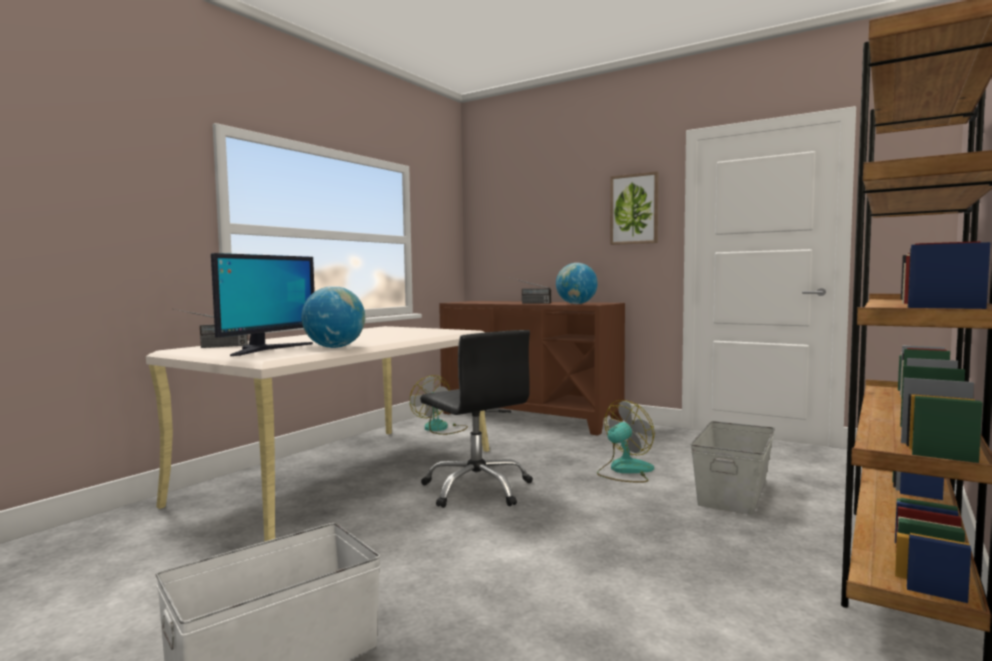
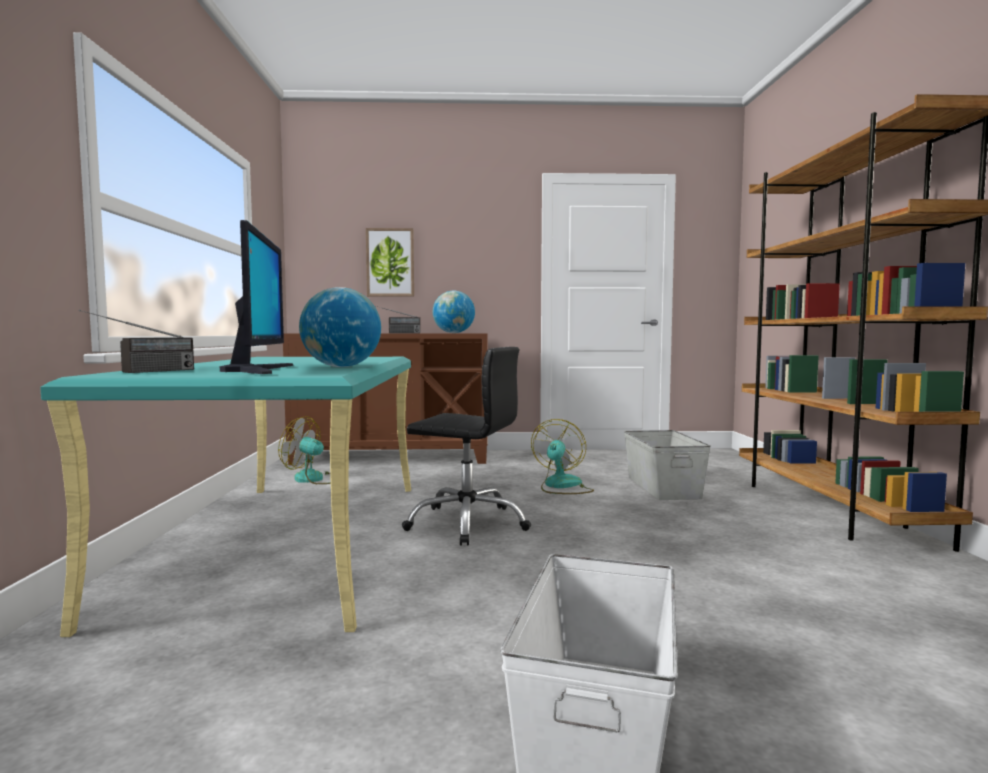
camera: 35 degrees left, 0 degrees up
beige desk [146,326,490,542] -> turquoise desk [40,357,411,637]
picture [610,172,658,245] -> picture moved to [366,228,414,297]

